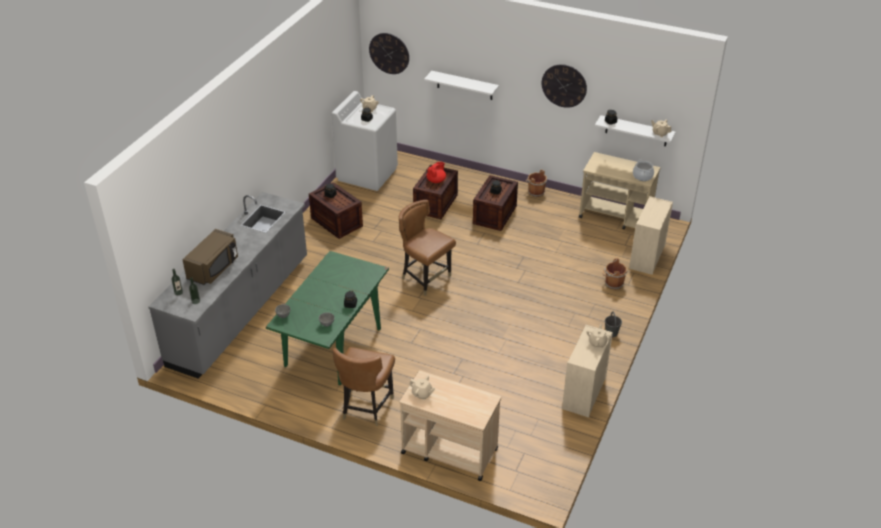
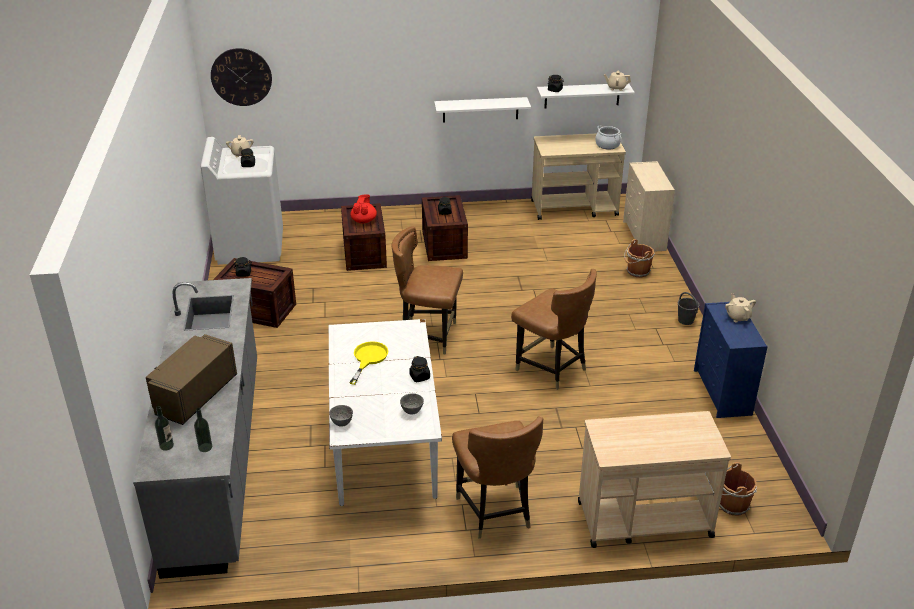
camera: 30 degrees left, 5 degrees down
brown microwave [182,229,238,285] -> brown microwave turned 150 degrees counterclockwise [146,334,237,425]
green dining table [266,251,389,385] -> white dining table [329,319,442,506]
beige teapot [409,376,436,400] -> none
white shelf [424,71,499,100] -> white shelf moved to [434,97,531,123]
brown bucket [526,170,547,197] -> brown bucket moved to [719,462,757,516]
wall clock [542,64,587,108] -> none
beige dresser [562,325,613,417] -> blue dresser [694,302,768,418]
none -> yellow frying pan [349,341,388,385]
none -> brown chair [511,269,597,390]

